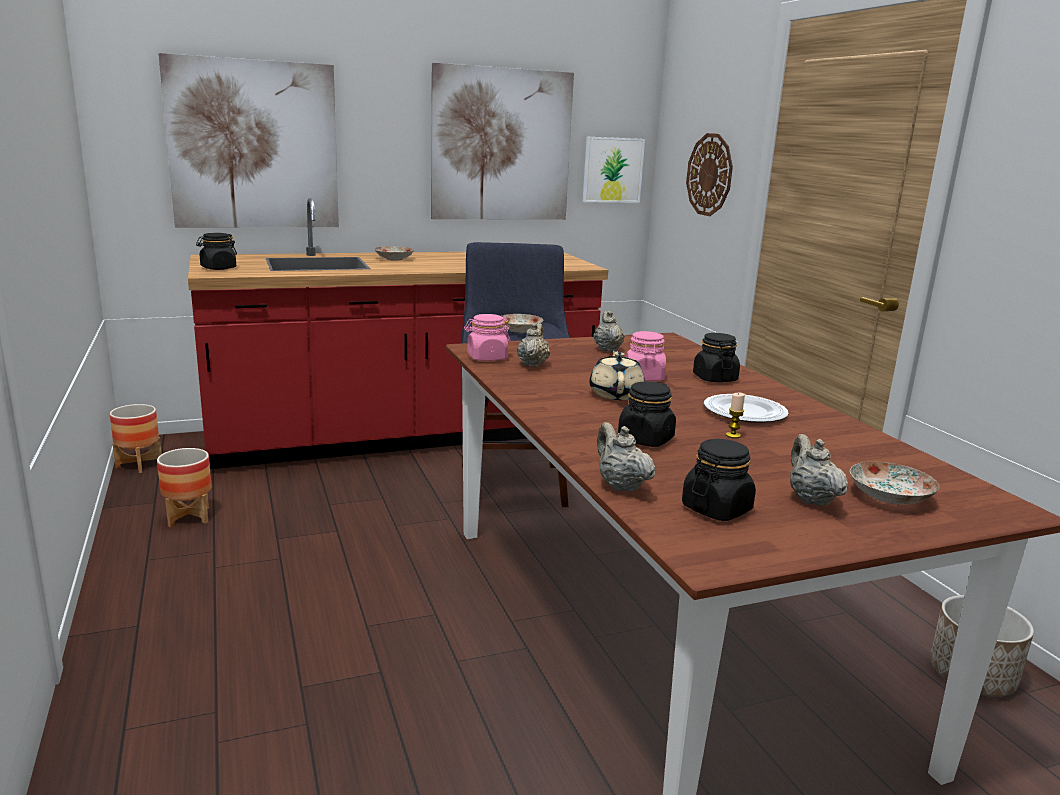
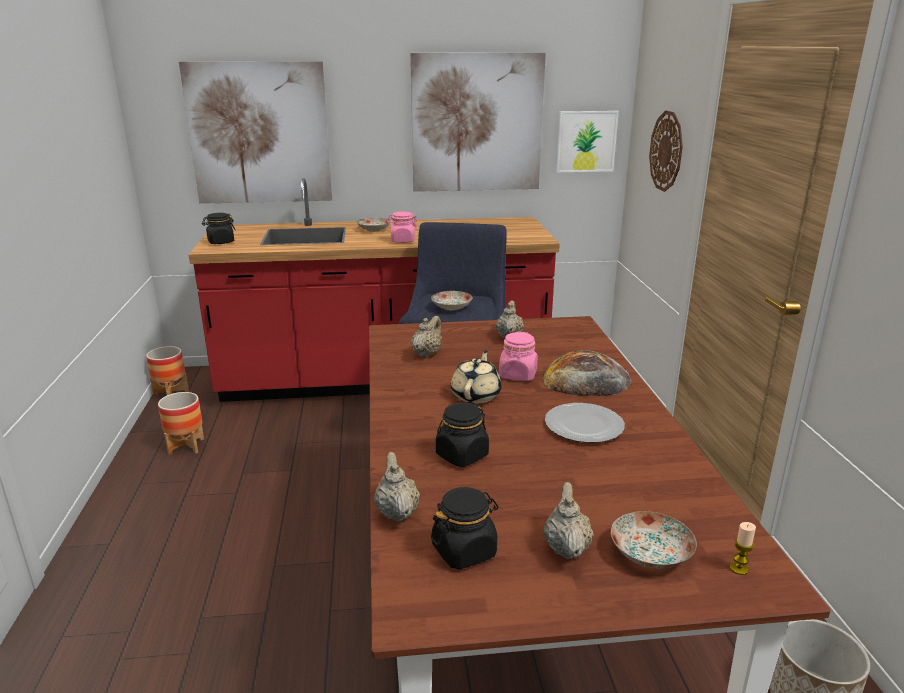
camera: 15 degrees right, 5 degrees up
pink jar [464,314,511,361] -> pink jar moved to [387,212,418,243]
black jar [693,333,740,382] -> bread [543,350,632,396]
candle [726,393,745,438] -> candle moved to [729,522,756,575]

